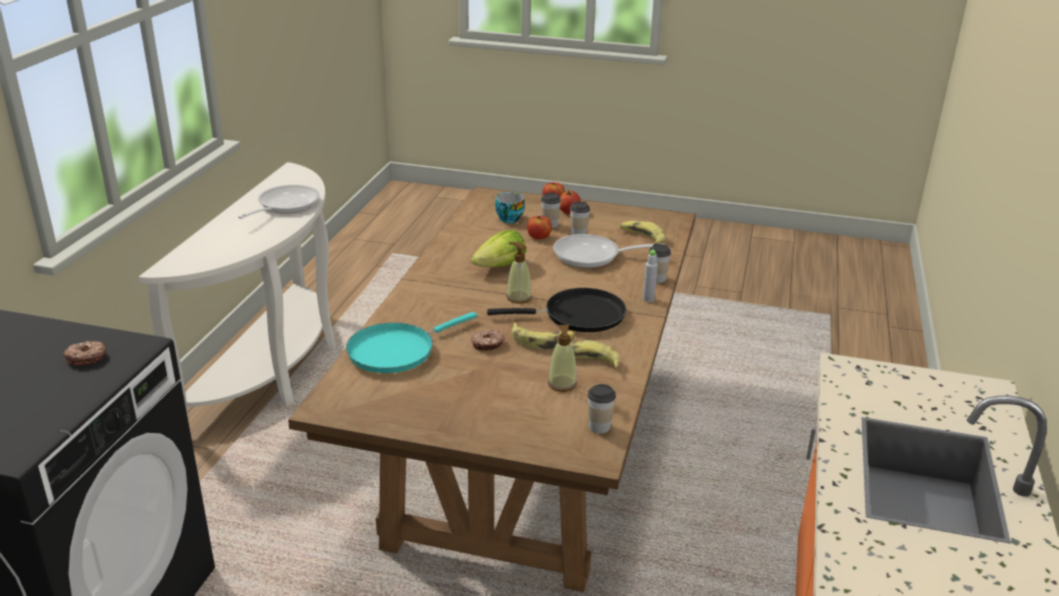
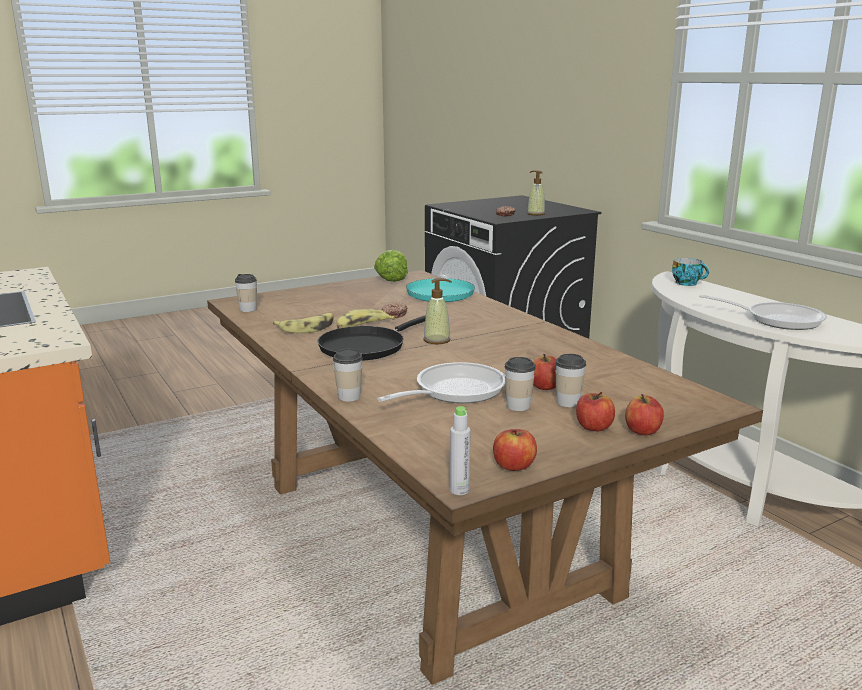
camera: 135 degrees right, 10 degrees down
frying pan [238,185,320,219] -> frying pan turned 45 degrees counterclockwise [699,294,827,330]
lettuce [471,230,526,267] -> lettuce moved to [374,250,408,282]
cup [495,192,525,223] -> cup moved to [672,258,709,286]
soap dispenser [548,325,577,392] -> soap dispenser moved to [527,170,545,216]
banana [620,221,666,244] -> none
grey bottle [643,249,658,302] -> grey bottle moved to [450,406,471,495]
none -> apple [493,429,537,471]

